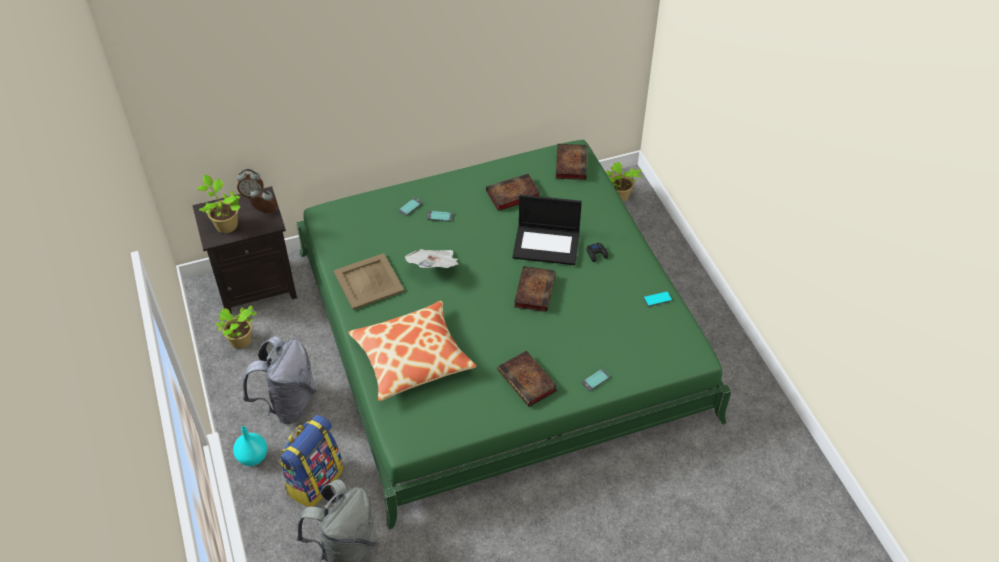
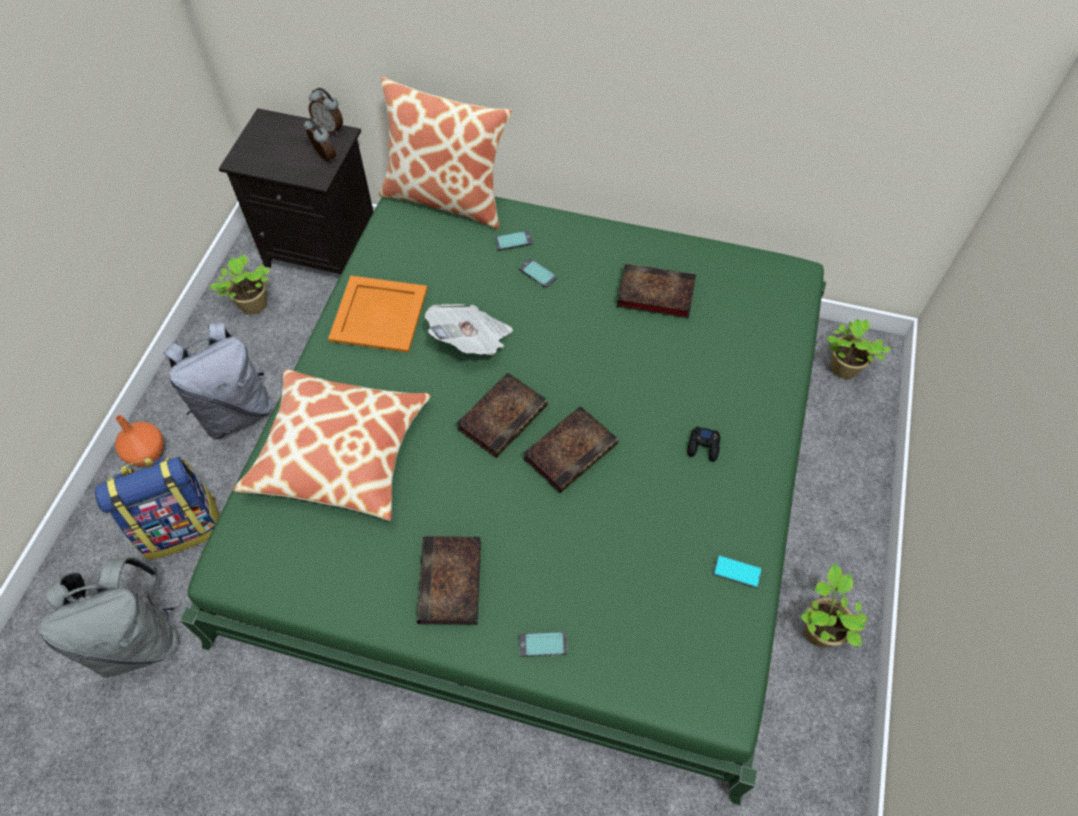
camera: 35 degrees right, 10 degrees up
potted plant [198,174,240,233] -> potted plant moved to [800,564,868,648]
turquoise vase [233,426,267,466] -> orange vase [115,415,164,466]
beige tray [333,253,405,310] -> orange tray [328,276,428,353]
laptop [512,194,582,265] -> none
book [556,144,587,180] -> book moved to [456,373,548,458]
none -> pillow [379,77,512,229]

